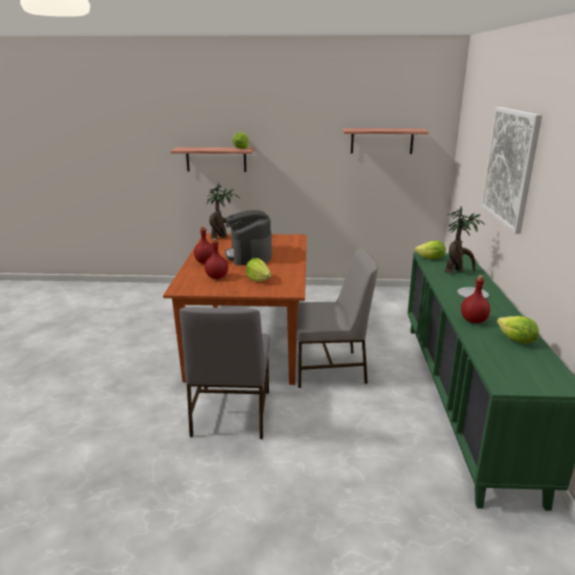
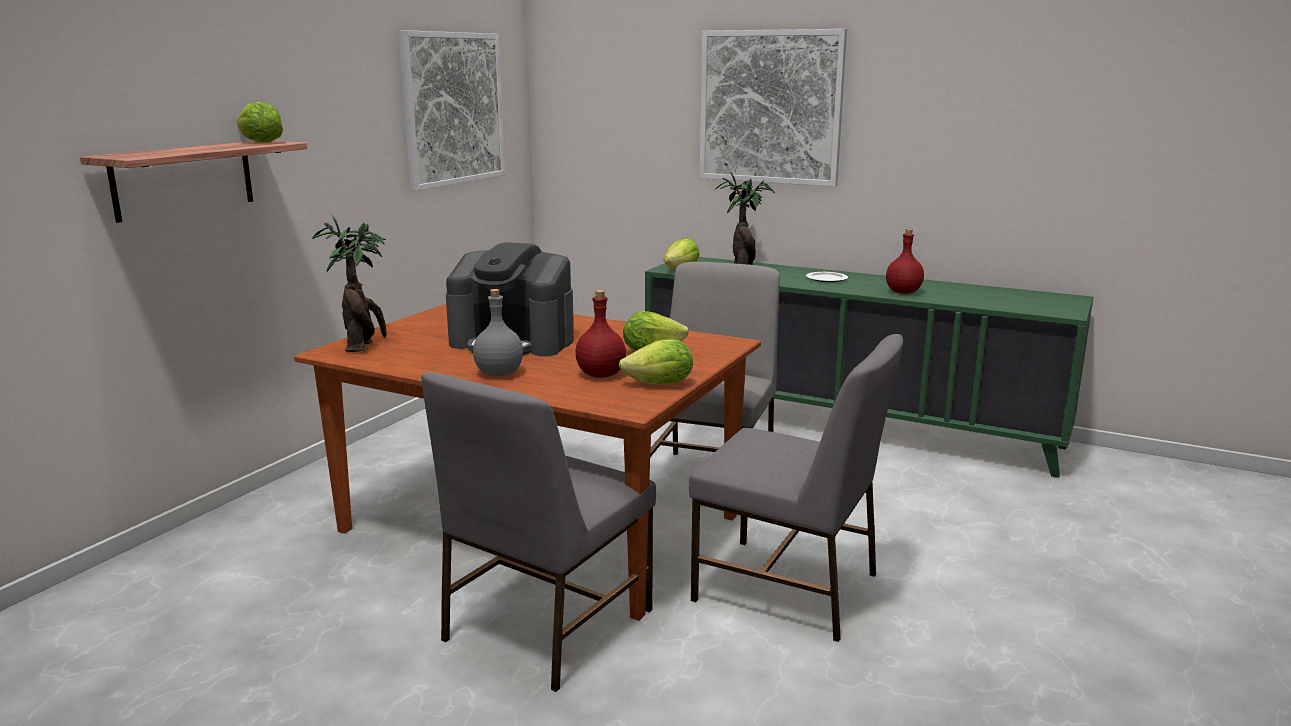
camera: 65 degrees left, 5 degrees down
red bottle [194,226,213,264] -> grey bottle [473,289,523,376]
shelf [343,128,429,154] -> picture [398,30,505,191]
lettuce [497,316,539,344] -> lettuce moved to [619,339,693,385]
none -> grey chair [421,372,656,692]

